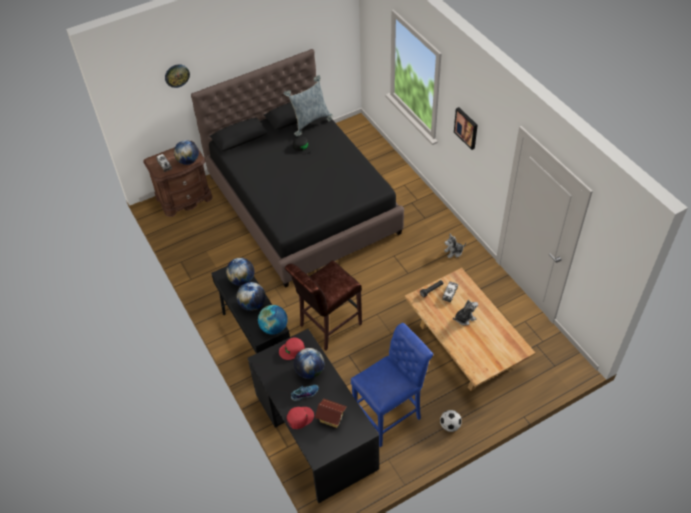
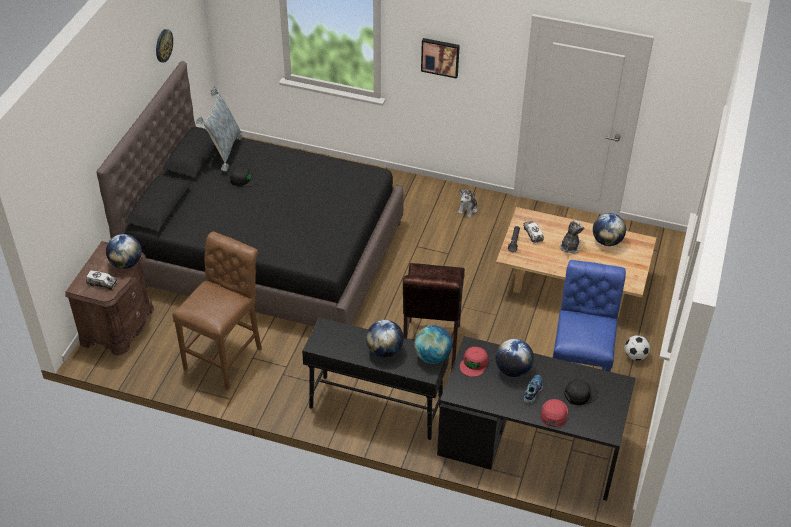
camera: 45 degrees left, 5 degrees down
wall clock [165,64,190,88] -> wall clock moved to [156,29,173,63]
globe [226,258,254,286] -> globe moved to [593,213,626,246]
toy house [314,398,347,428] -> black cap [564,379,598,405]
none -> brown stool [172,232,262,390]

